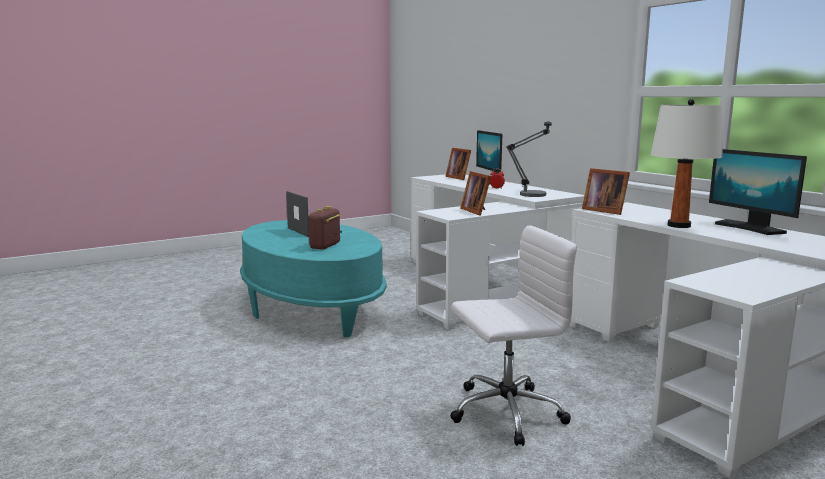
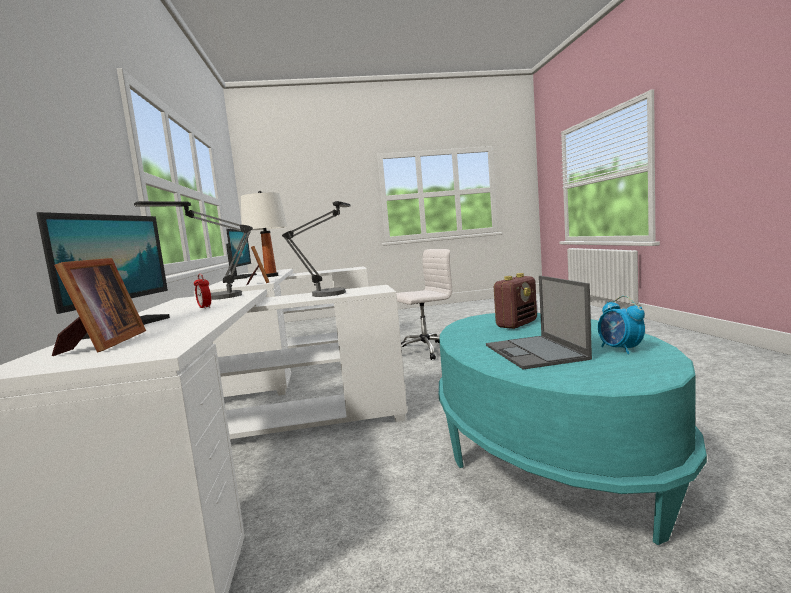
camera: 155 degrees left, 5 degrees down
white office chair [451,225,577,446] -> white office chair turned 150 degrees clockwise [396,249,452,360]
picture frame [461,171,491,216] -> table lamp [282,201,350,297]
none -> alarm clock [598,296,645,354]

